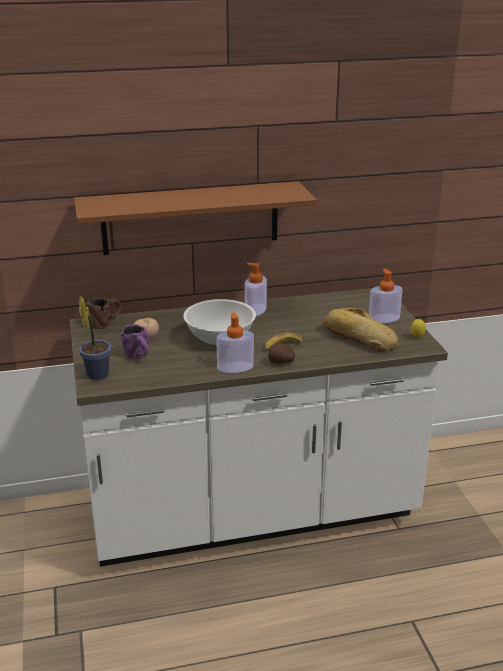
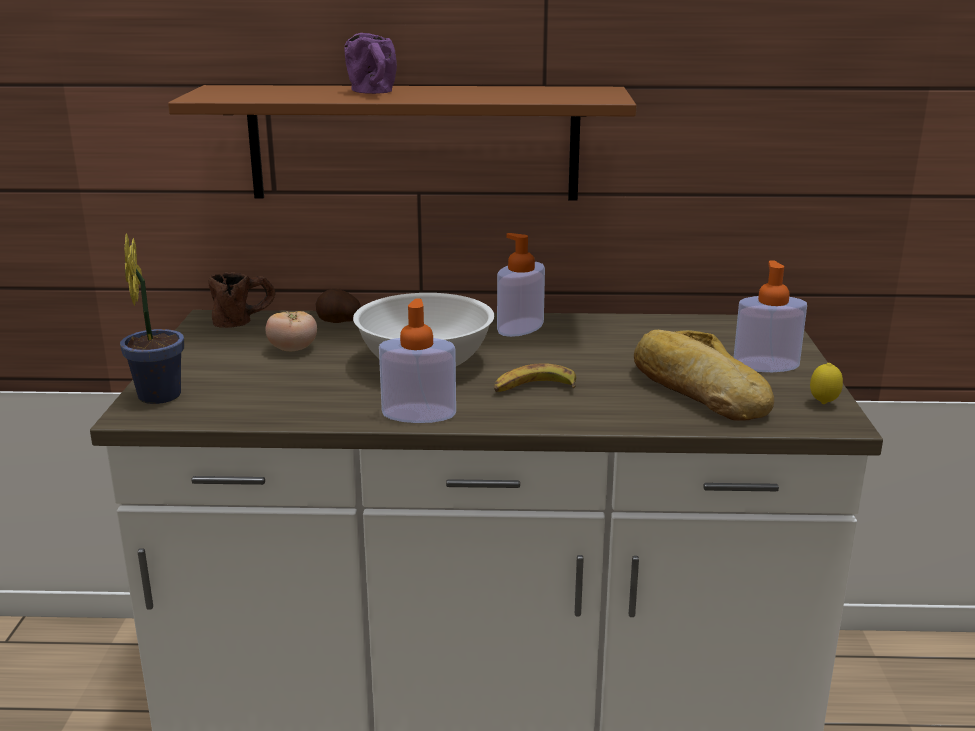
camera: 15 degrees right, 5 degrees down
purple mug [121,324,149,359] -> purple mug moved to [344,33,397,94]
potato [268,343,295,364] -> potato moved to [316,288,361,323]

